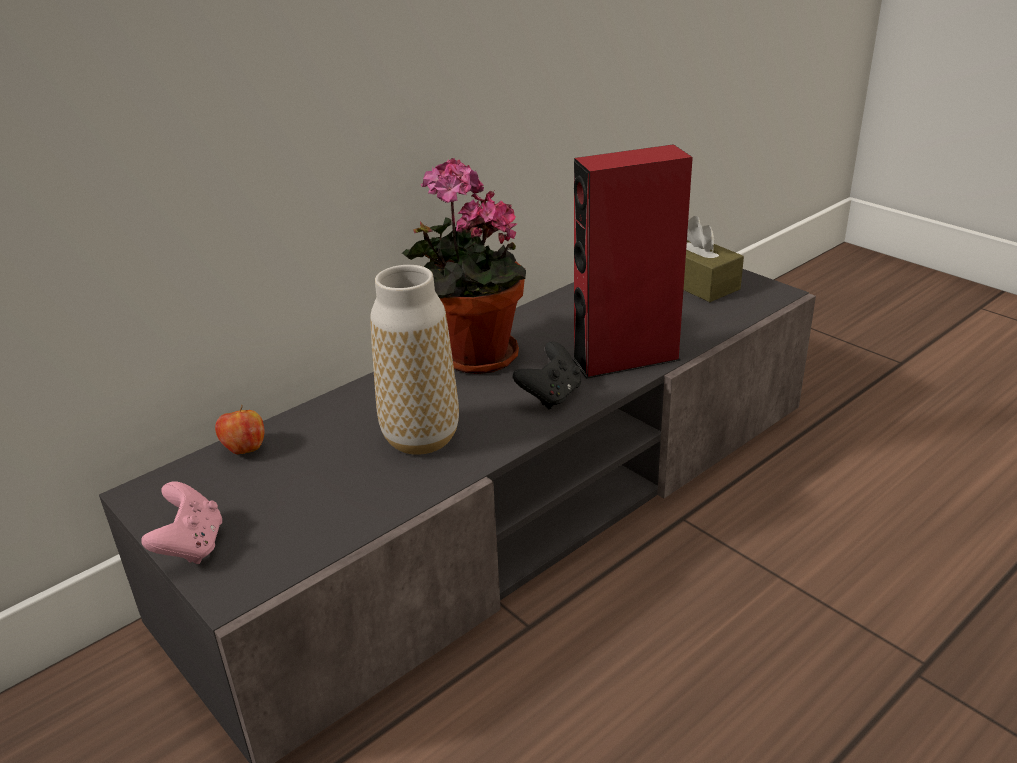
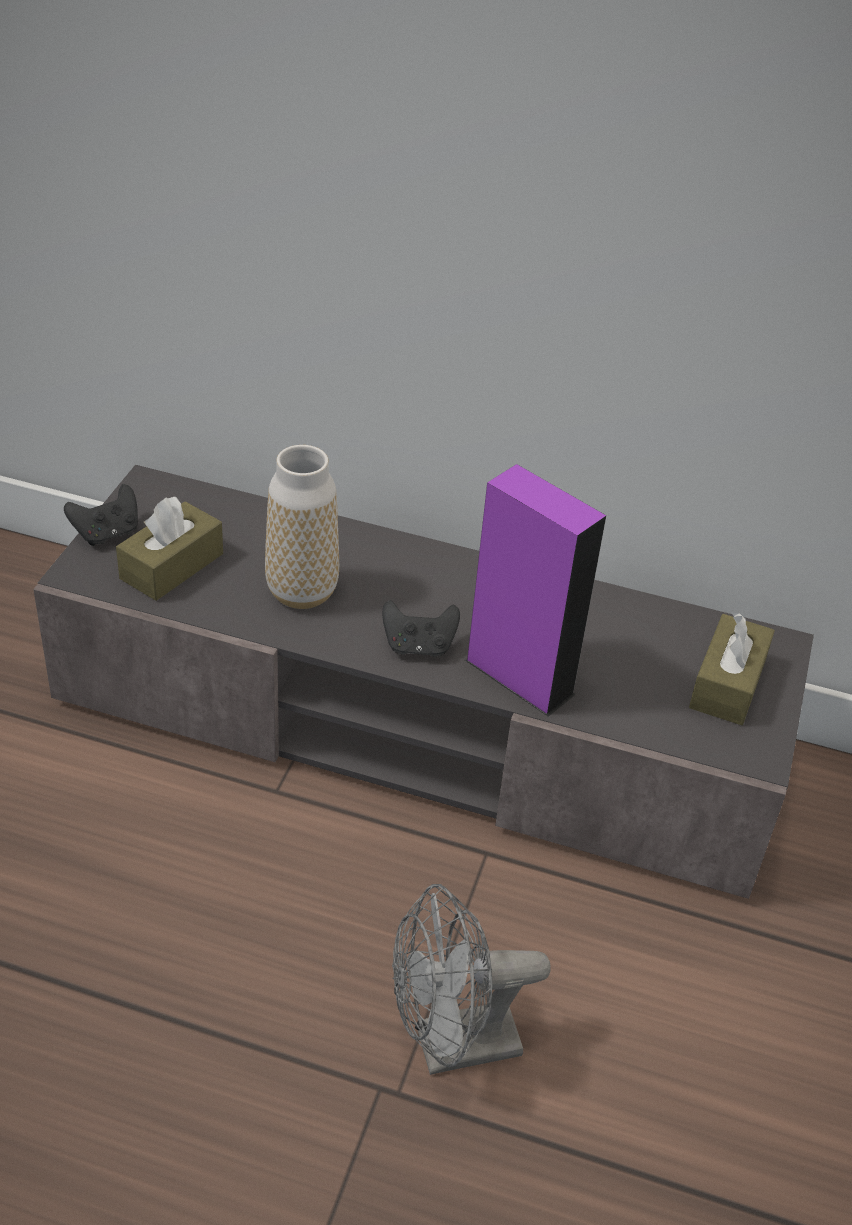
camera: 55 degrees right, 10 degrees up
pink game controller [141,482,222,564] -> black game controller [64,484,138,546]
apple [215,405,265,454] -> none
potted plant [402,158,526,374] -> none
red speaker [573,144,693,379] -> purple speaker [465,464,606,717]
none -> brown tissue box [116,497,223,601]
none -> grey fan [392,884,551,1075]

